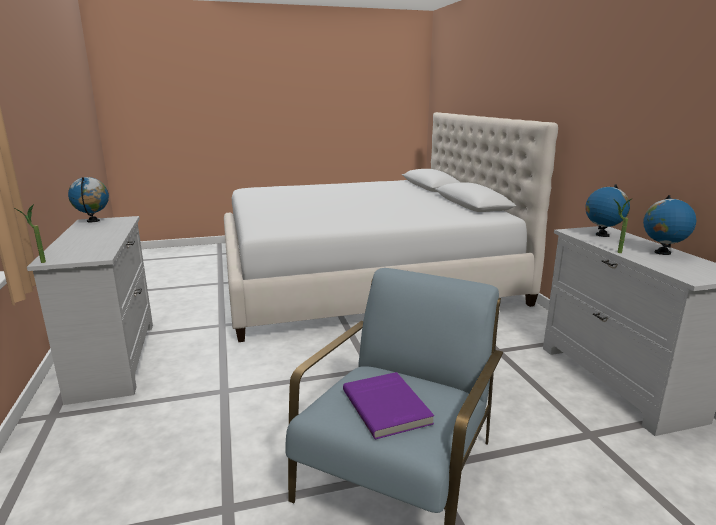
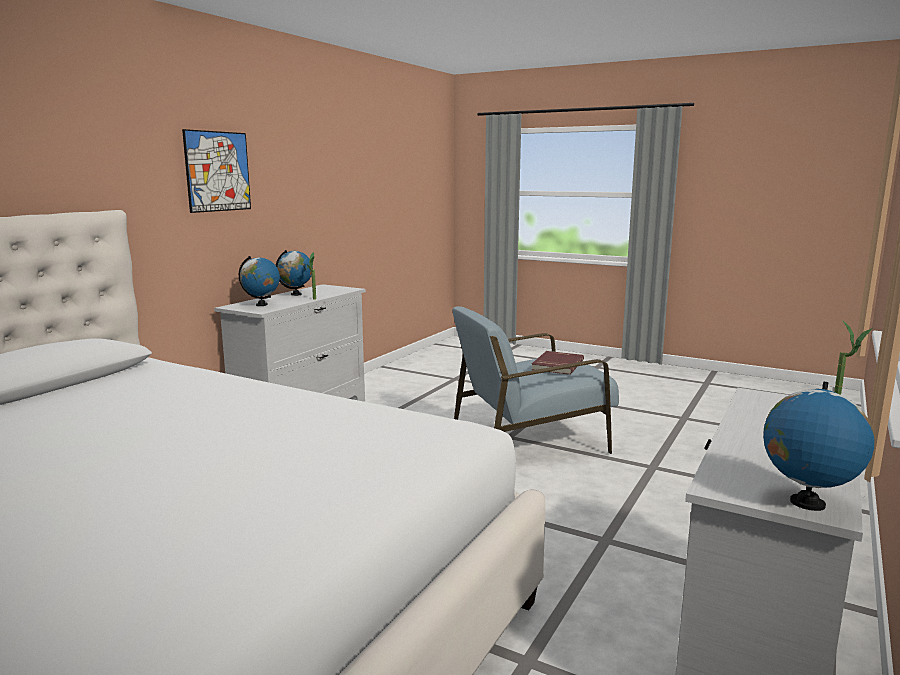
camera: 135 degrees left, 5 degrees down
purple book [343,372,434,440] -> red book [531,351,584,375]
none -> picture [182,129,251,213]

